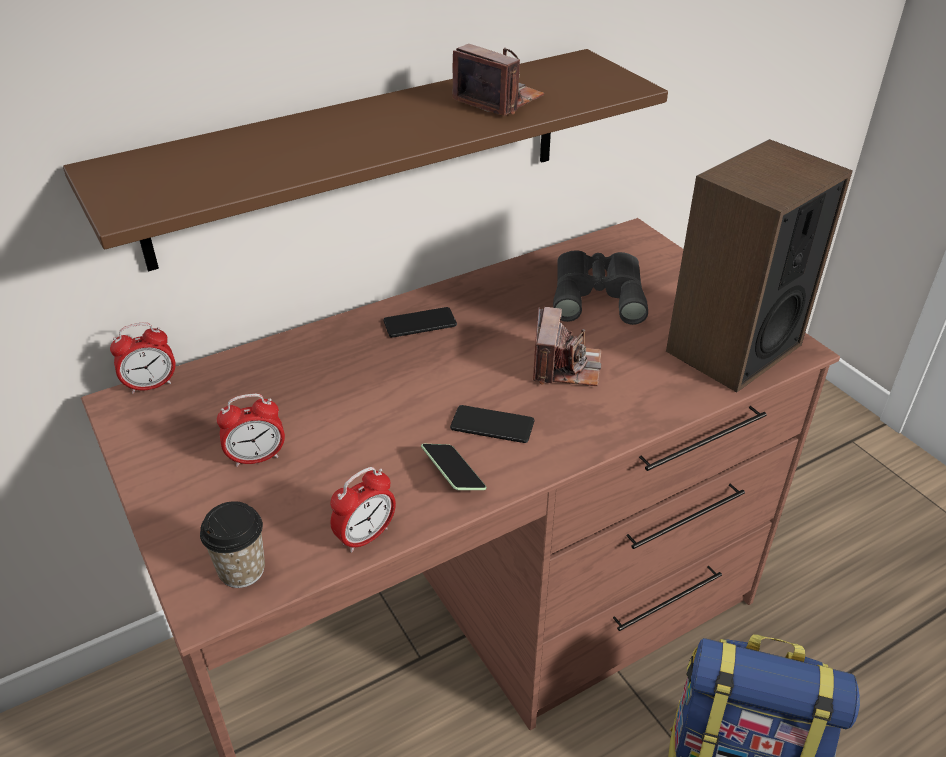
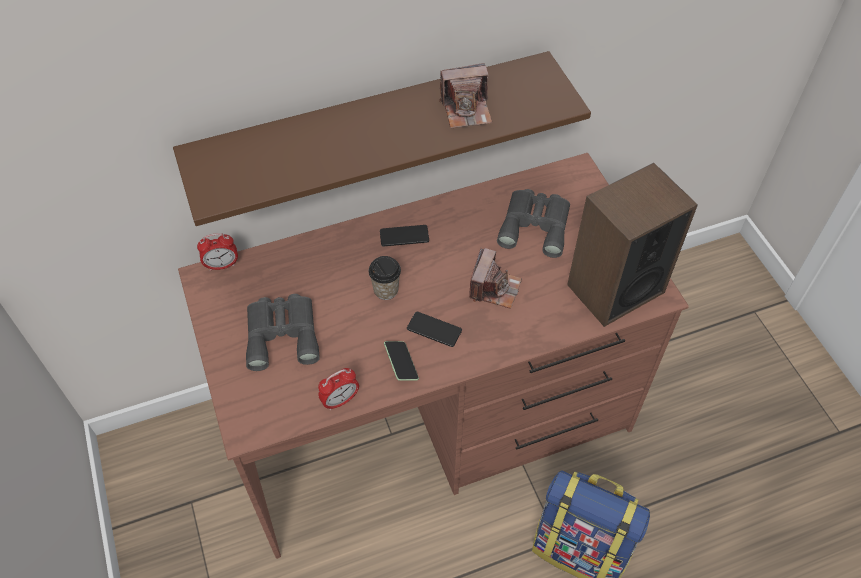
camera: 10 degrees right, 15 degrees up
cup [200,501,265,588] -> cup moved to [369,256,401,300]
alarm clock [217,393,285,467] -> grey binoculars [246,294,320,371]
camera [452,44,544,116] -> camera turned 120 degrees clockwise [439,63,492,128]

